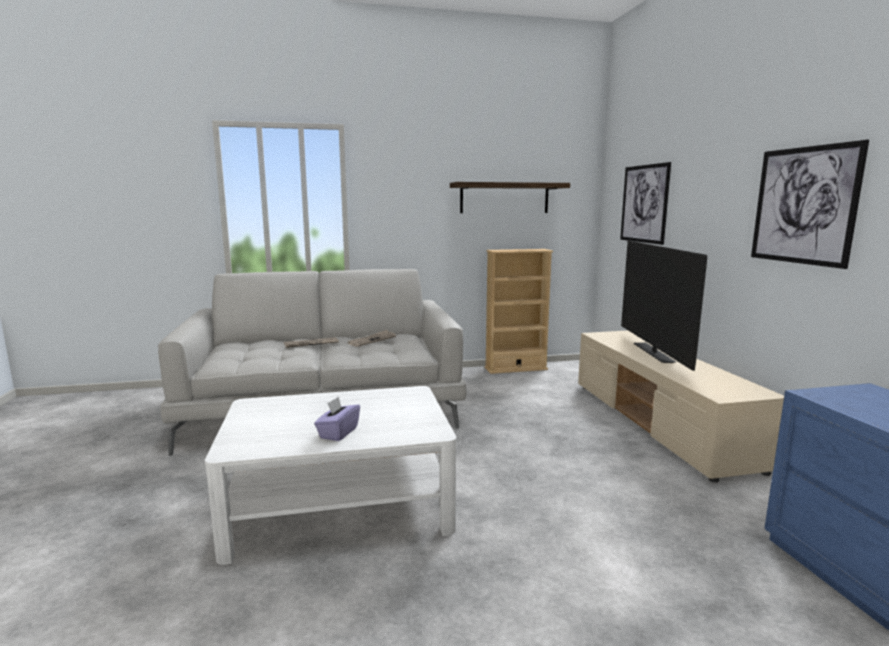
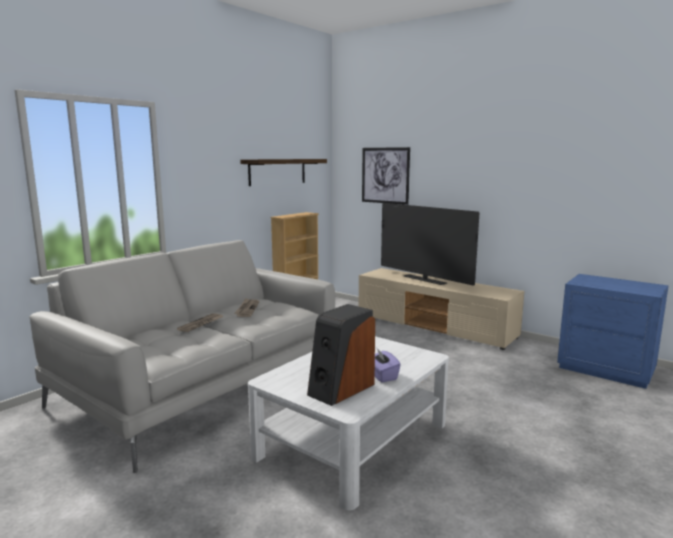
camera: 40 degrees left, 0 degrees up
picture [751,140,869,269] -> none
none -> speaker [307,304,375,406]

